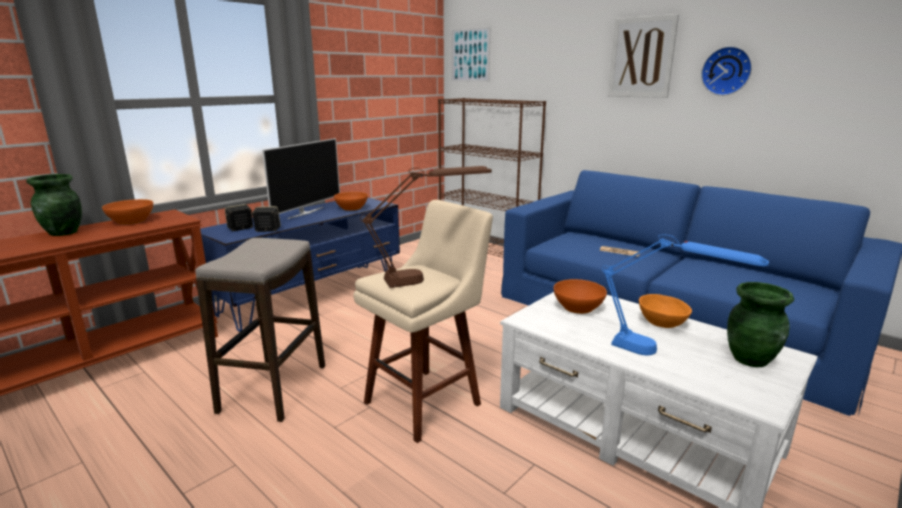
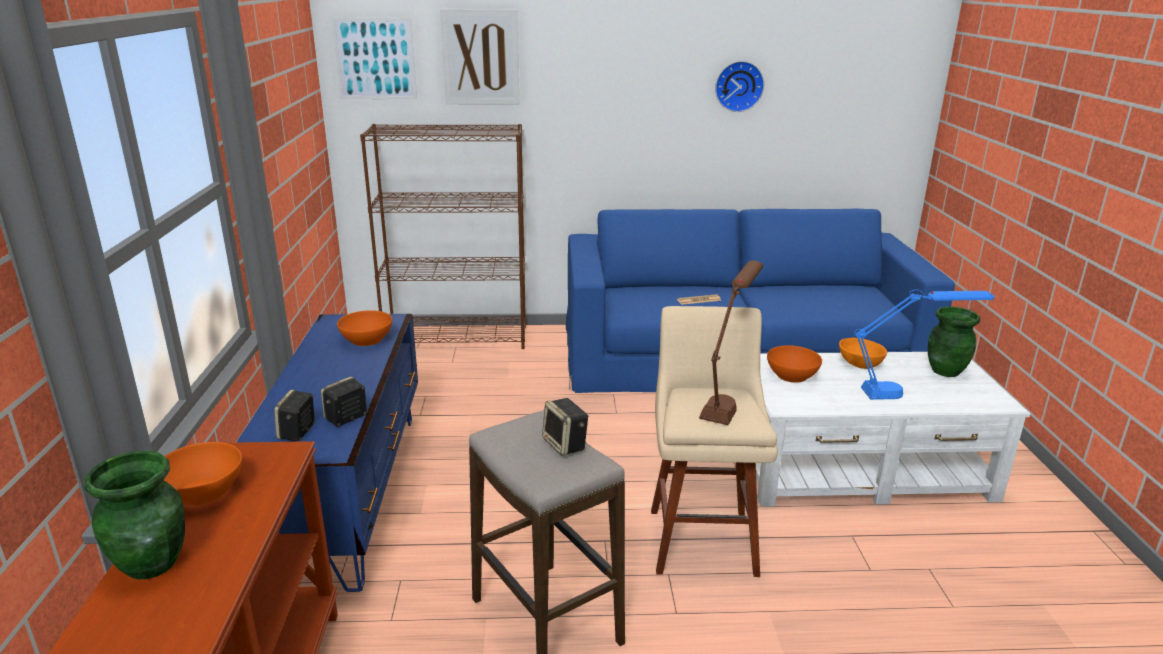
camera: 45 degrees left, 5 degrees up
television [262,138,340,219] -> none
picture [608,14,679,98] -> picture moved to [440,9,519,105]
none -> speaker [542,398,588,456]

